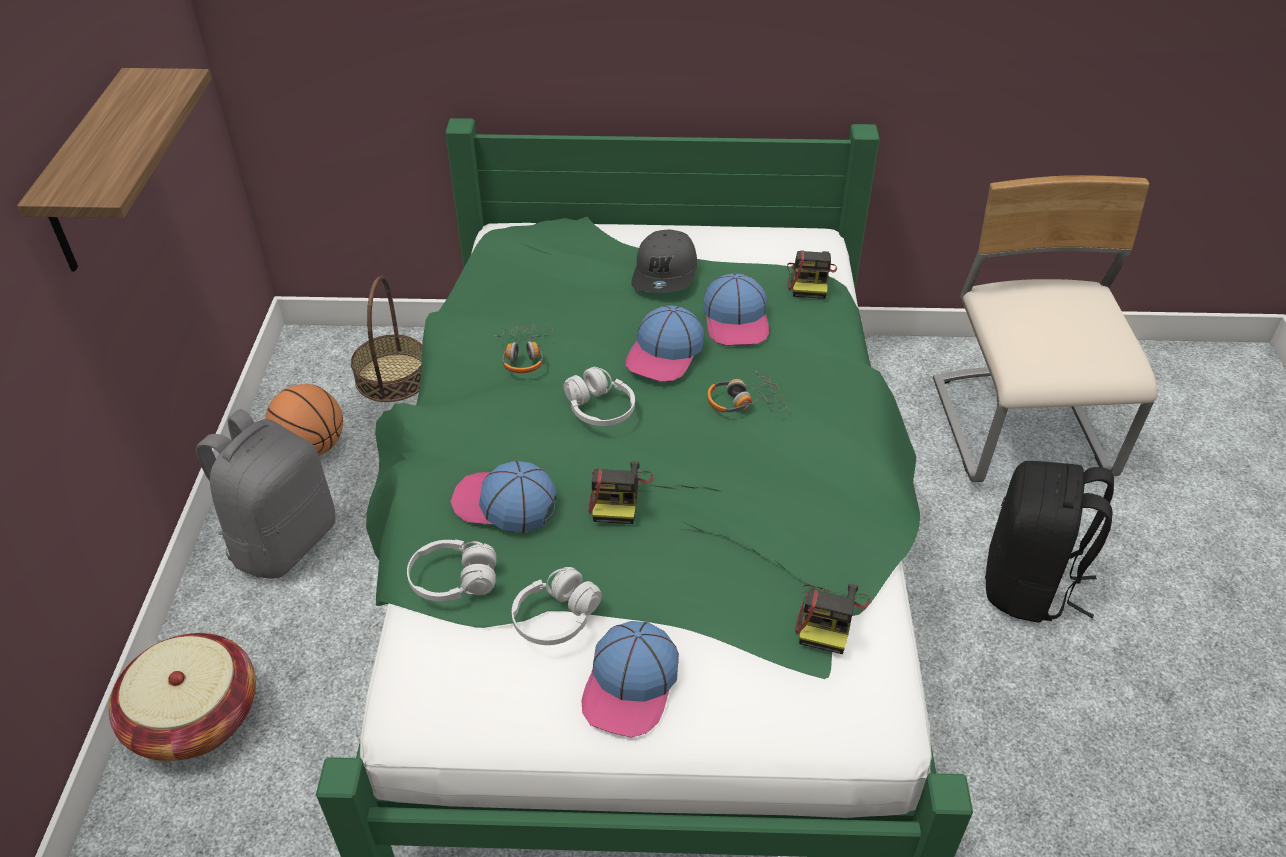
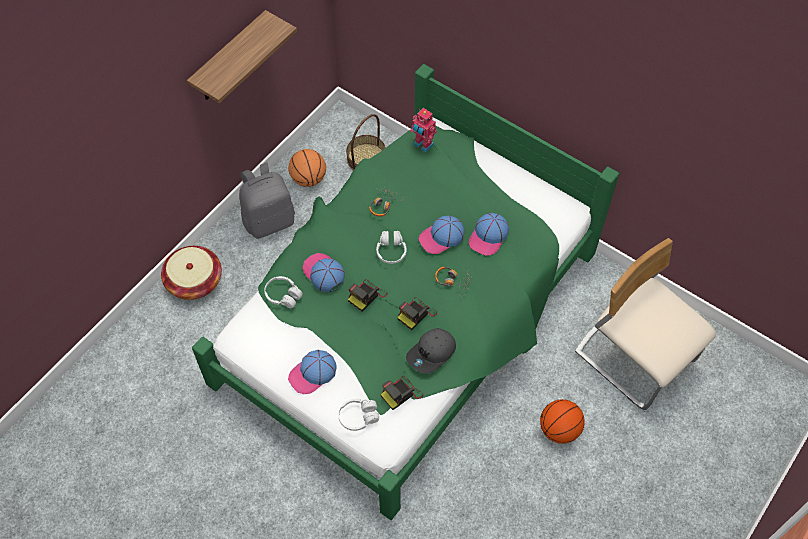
camera: 35 degrees right, 15 degrees up
white headphones [512,567,602,645] -> white headphones moved to [338,399,379,431]
grey cap [631,229,697,292] -> grey cap moved to [406,328,456,374]
camera [787,250,837,299] -> camera moved to [397,297,437,330]
beige chair [933,175,1158,482] -> beige chair turned 75 degrees counterclockwise [575,238,716,410]
black backpack [985,461,1114,623] -> basketball [540,399,585,444]
none -> toy robot [410,108,437,153]

